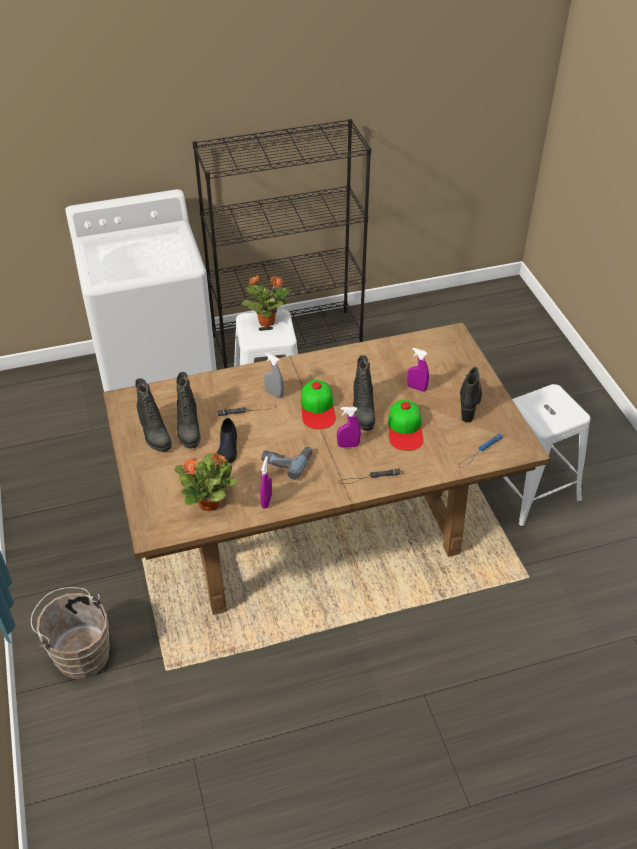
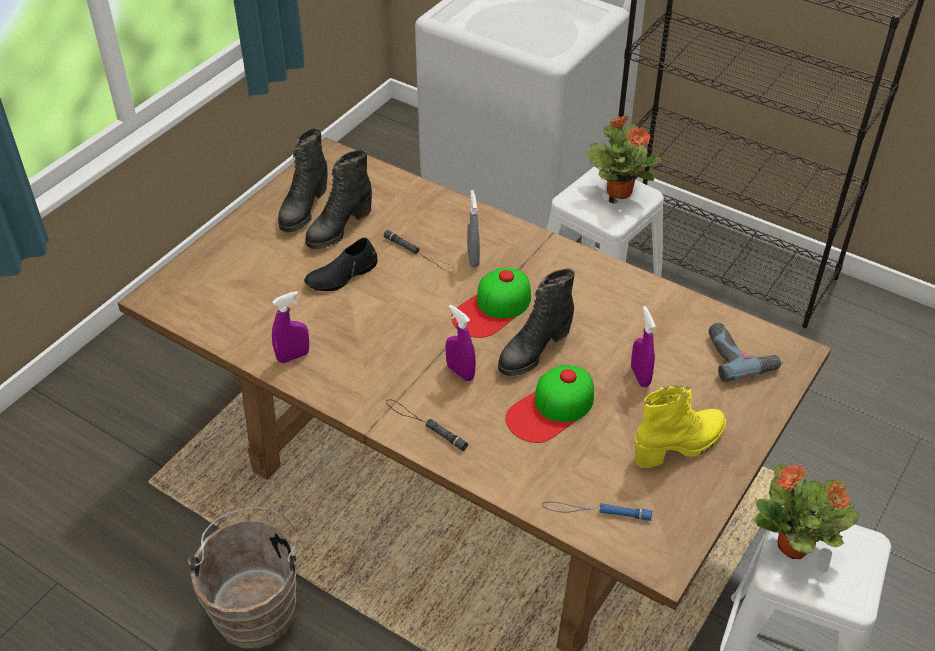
camera: 50 degrees right, 0 degrees up
brown bucket [31,587,110,679] -> brown bucket moved to [187,507,303,648]
potted plant [174,453,237,511] -> potted plant moved to [754,463,859,559]
power drill [261,447,312,480] -> power drill moved to [708,323,783,382]
black boot [460,366,482,423] -> yellow boot [635,386,726,468]

